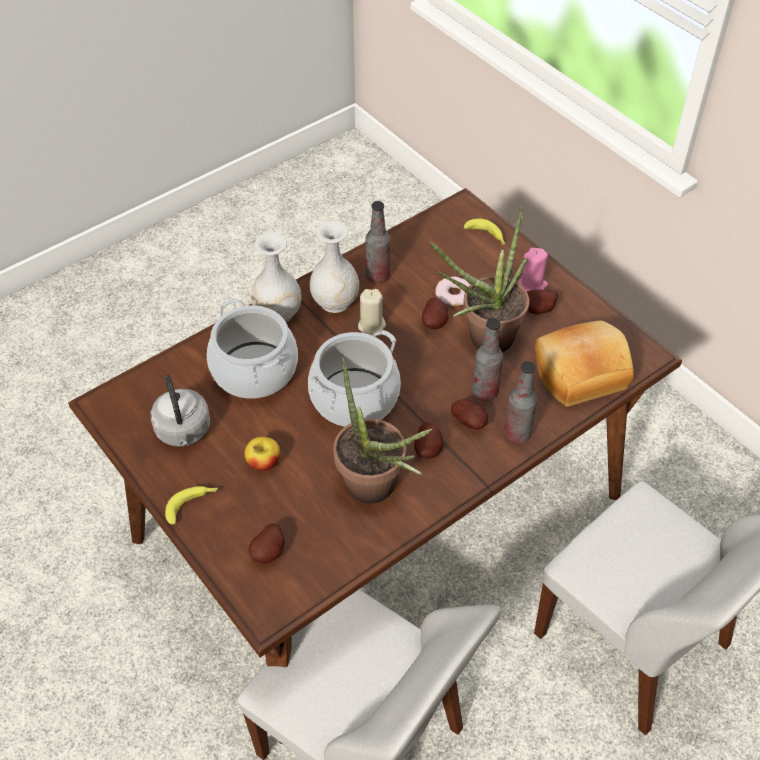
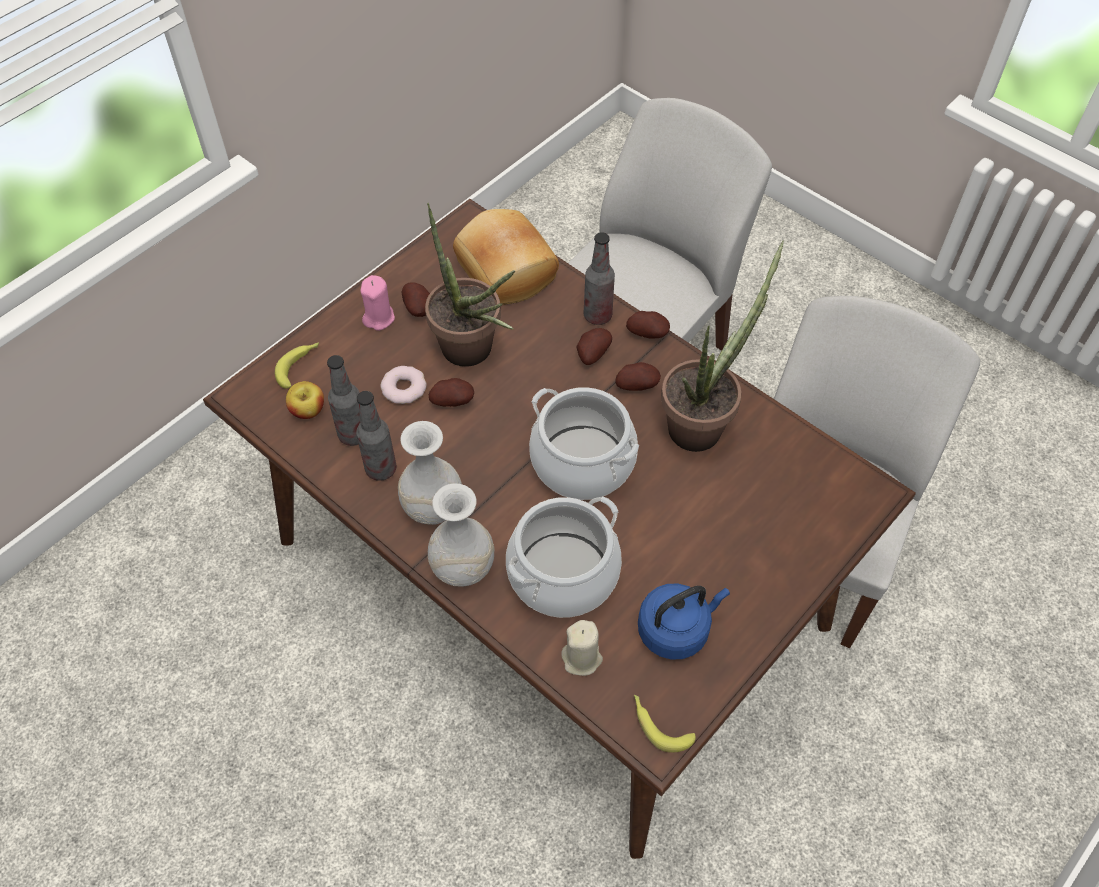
camera: 100 degrees left, 5 degrees up
grey kettle [151,375,210,447] -> blue kettle [638,584,730,660]
banana [165,486,218,525] -> banana moved to [634,695,696,753]
apple [245,437,280,471] -> apple moved to [286,381,324,419]
potato [249,524,285,563] -> potato moved to [626,311,670,338]
beige candle [358,289,386,336] -> beige candle moved to [561,620,603,676]
bottle [472,318,503,401] -> bottle moved to [327,355,360,446]

